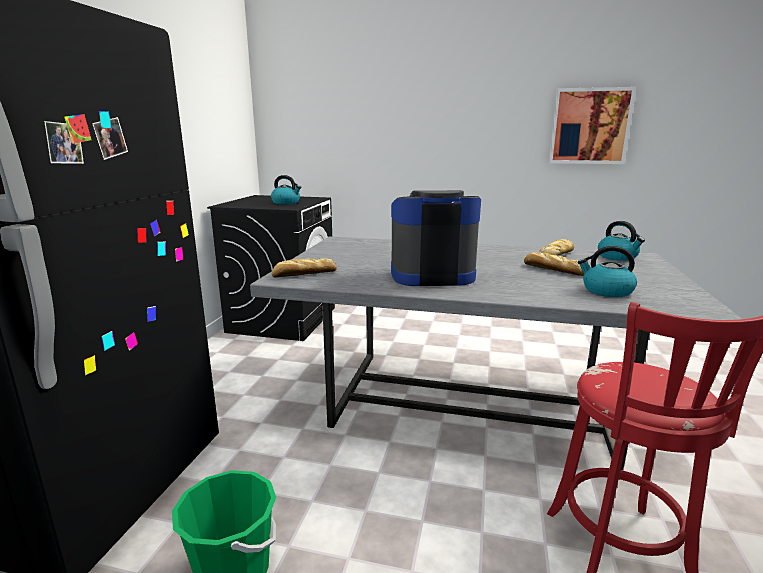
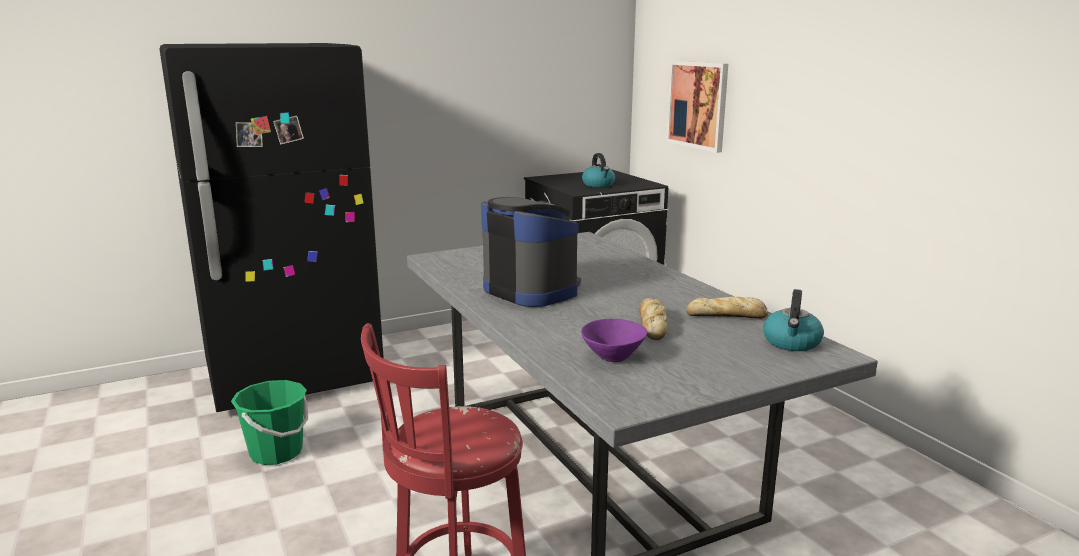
camera: 50 degrees right, 0 degrees up
bread [271,258,337,277] -> none
picture [549,87,636,164] -> picture moved to [666,61,728,153]
kettle [578,246,637,297] -> purple bowl [581,319,647,362]

